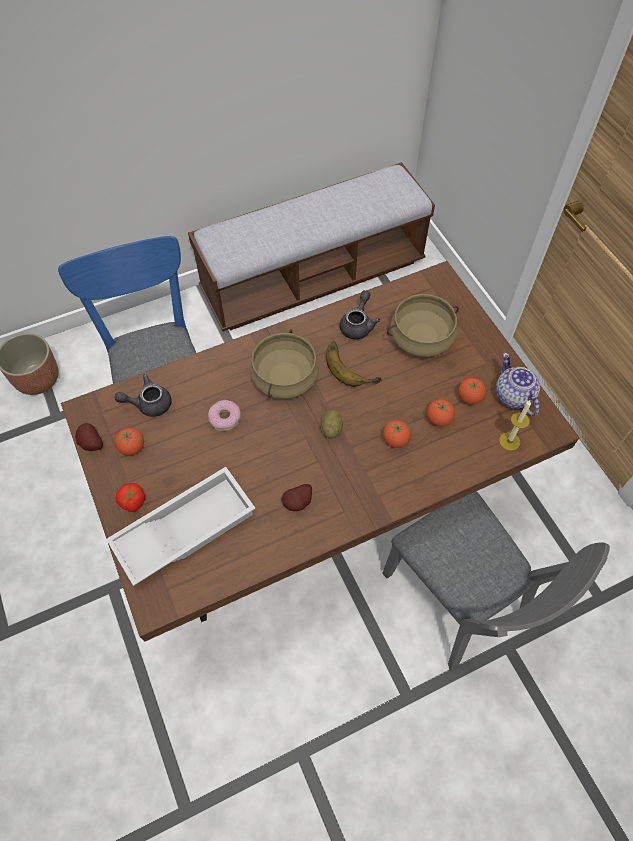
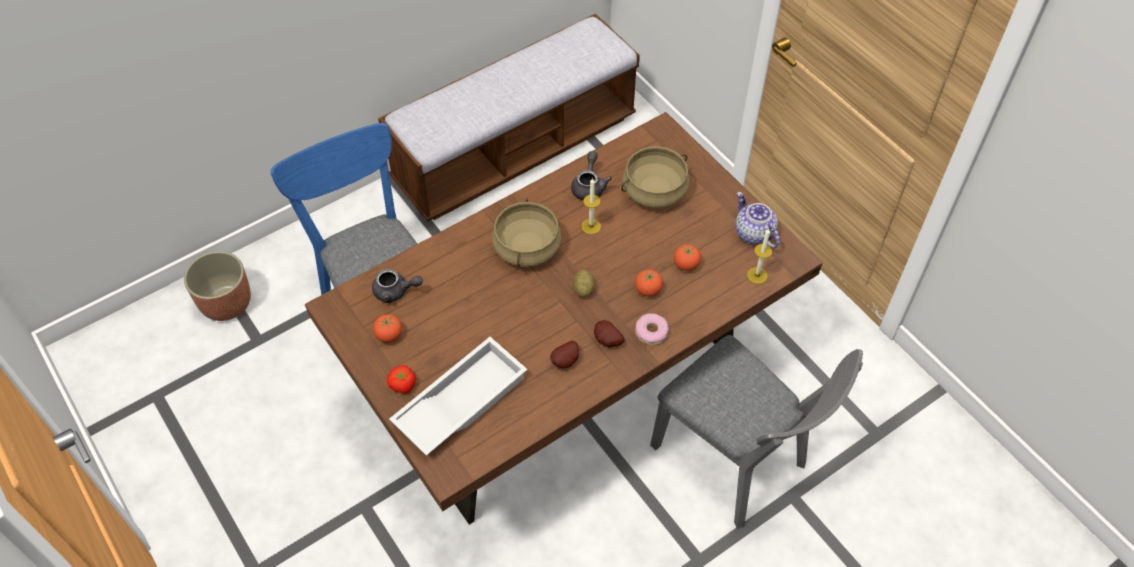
camera: 10 degrees left, 5 degrees down
potato [75,423,103,451] -> potato moved to [594,320,625,347]
grey teapot [114,374,171,417] -> grey teapot turned 150 degrees counterclockwise [372,269,423,303]
donut [208,400,241,431] -> donut moved to [635,313,669,345]
banana [326,341,382,387] -> candle [581,178,601,234]
tomato [458,378,486,405] -> none

